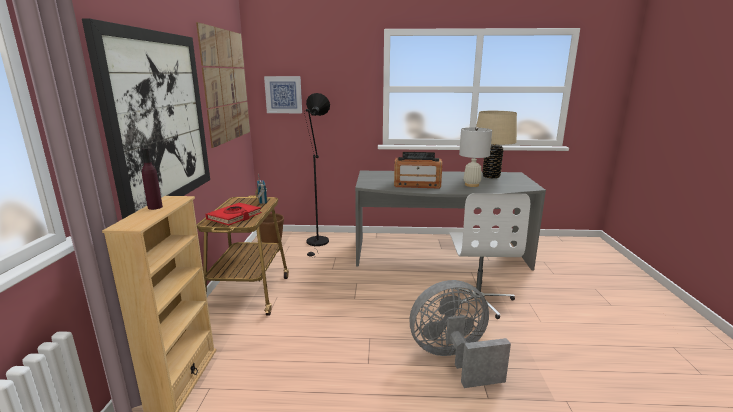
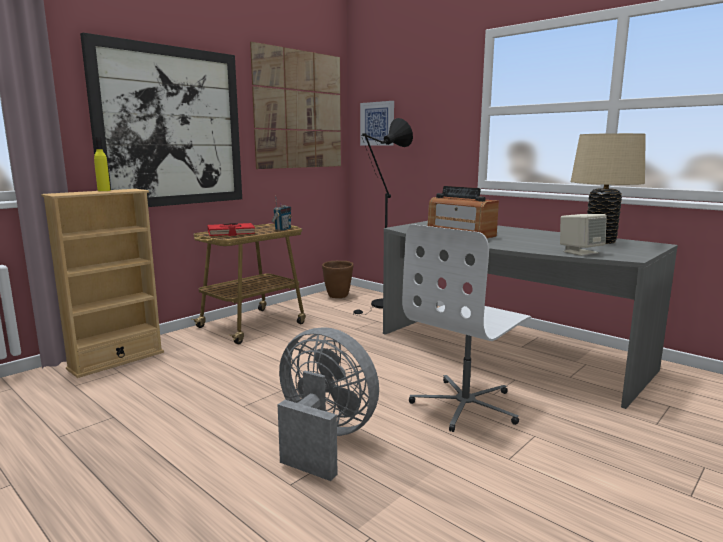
camera: 40 degrees right, 5 degrees down
purple bottle [141,148,163,210] -> yellow bottle [94,137,111,191]
white table lamp [459,127,492,187] -> none
none -> beige speaker [560,214,607,256]

